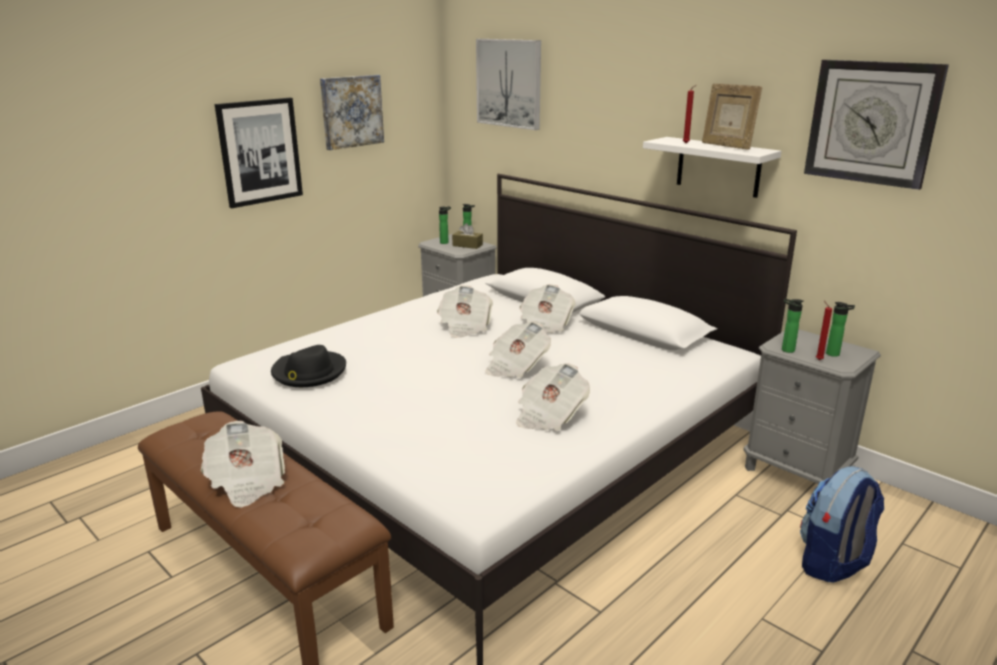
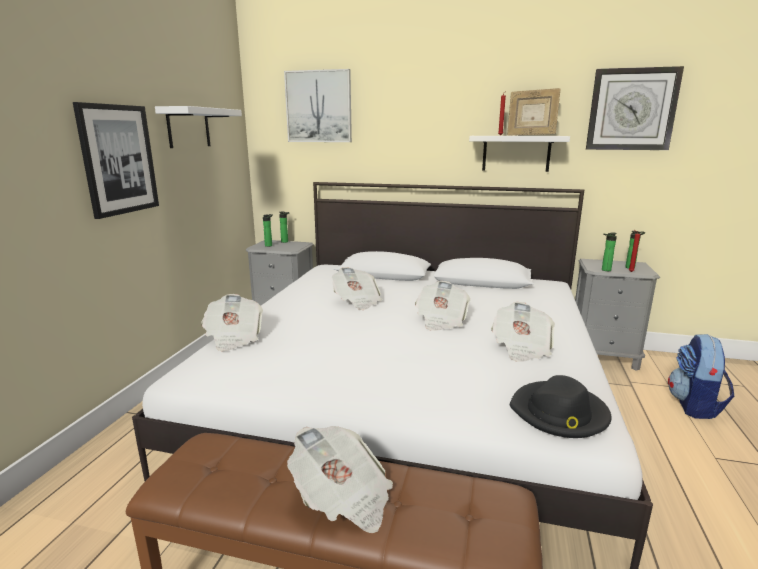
camera: 30 degrees left, 5 degrees down
black hat [271,345,346,387] -> black hat moved to [510,375,611,438]
picture [320,75,384,150] -> white shelf [155,106,242,148]
brown tissue box [452,223,483,249] -> none
newspaper [519,284,576,333] -> newspaper moved to [201,294,263,351]

